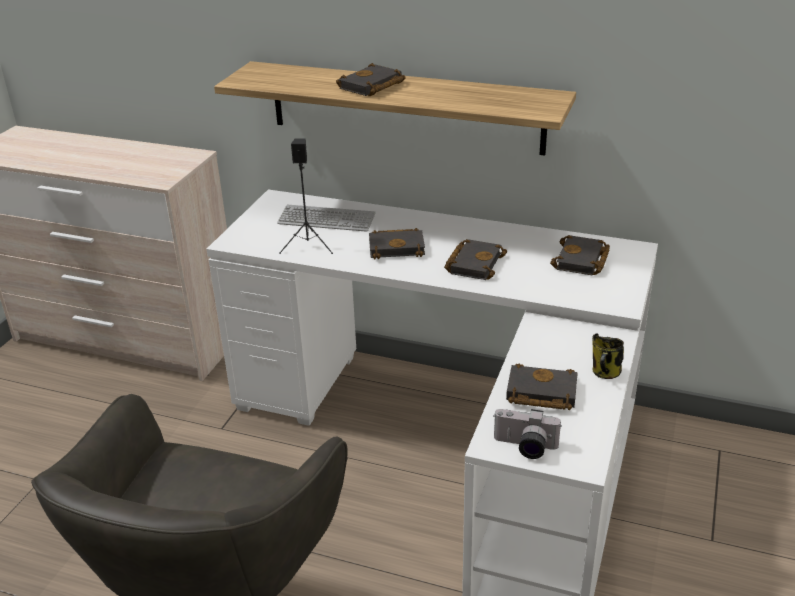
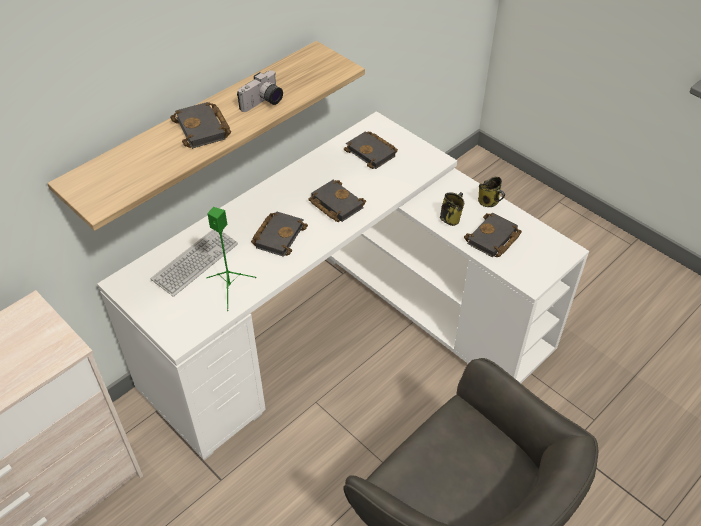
camera: 65 degrees left, 15 degrees up
black speaker [279,138,333,254] -> green speaker [207,207,257,311]
camera [493,409,562,459] -> camera moved to [237,70,283,112]
none -> mug [440,192,464,226]

